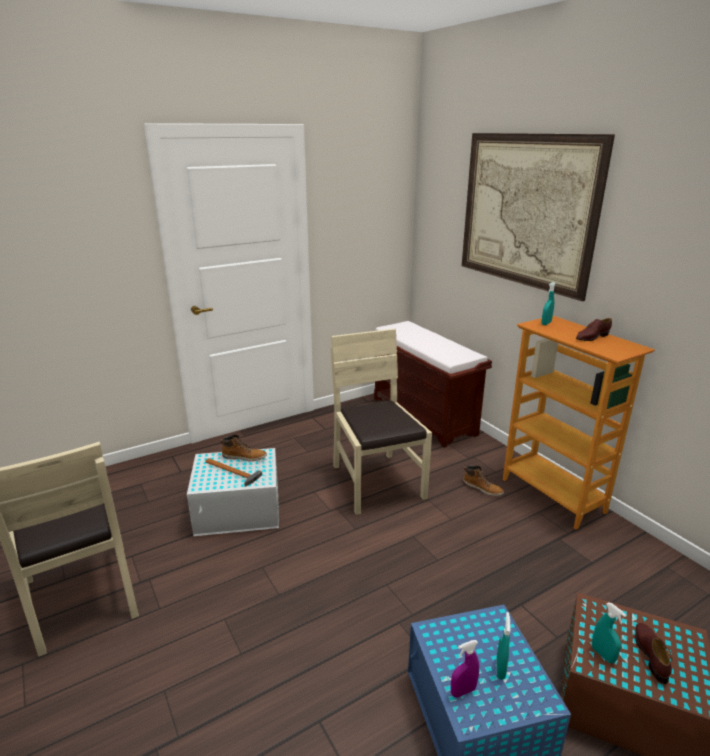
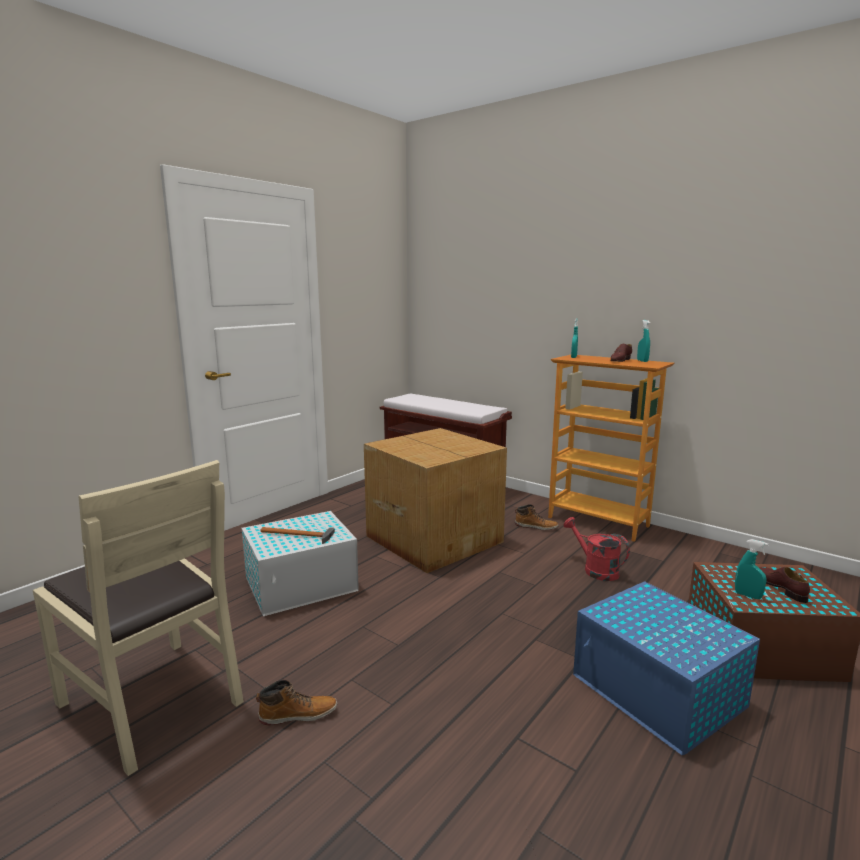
camera: 20 degrees left, 10 degrees down
boot [220,435,267,462] -> boot moved to [256,680,337,725]
beige chair [331,329,432,515] -> cardboard box [364,428,507,573]
purple spray bottle [451,640,479,698] -> none
picture [462,133,615,301] -> none
turquoise spray bottle [496,612,511,680] -> turquoise spray bottle moved to [637,320,650,362]
none -> red watering can [563,517,630,581]

